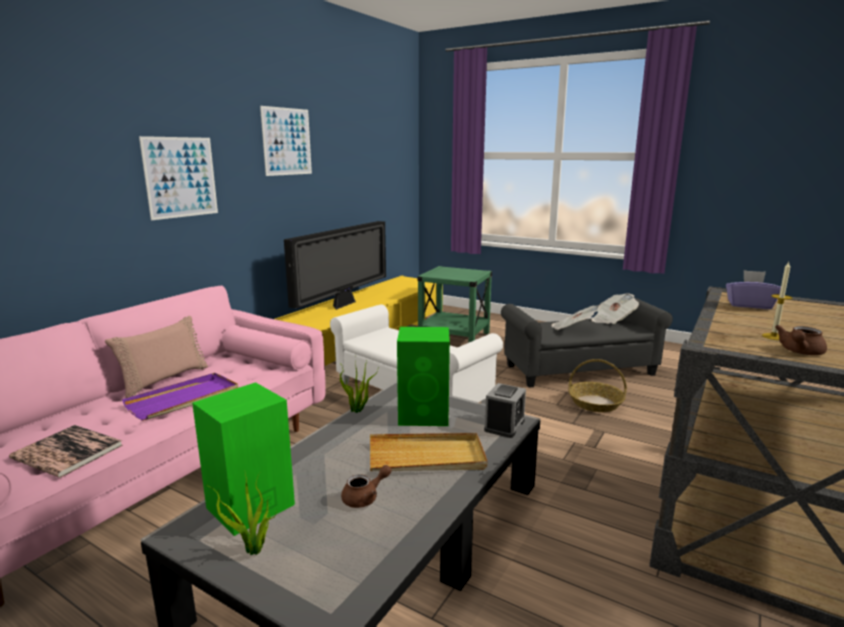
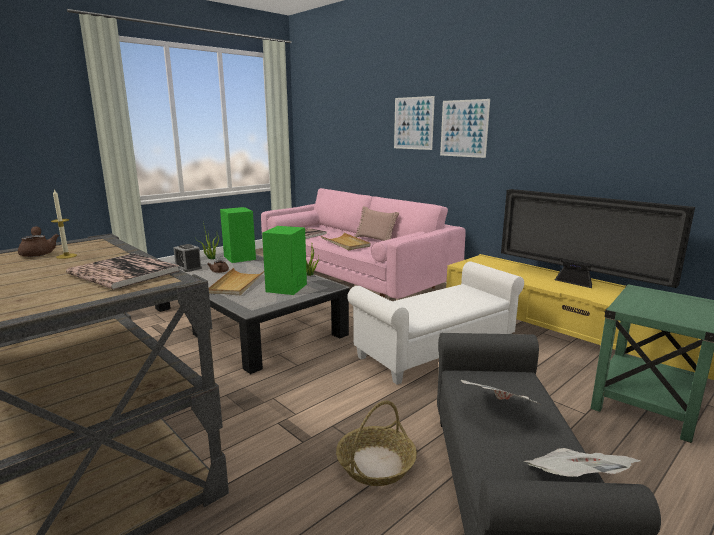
camera: 105 degrees right, 0 degrees up
purple tray [122,373,238,421] -> beige tray [321,233,371,250]
picture [260,106,312,176] -> picture moved to [394,96,435,150]
alarm clock [484,383,526,438] -> alarm clock moved to [173,244,202,272]
purple tissue box [726,270,781,309] -> book [66,253,179,290]

